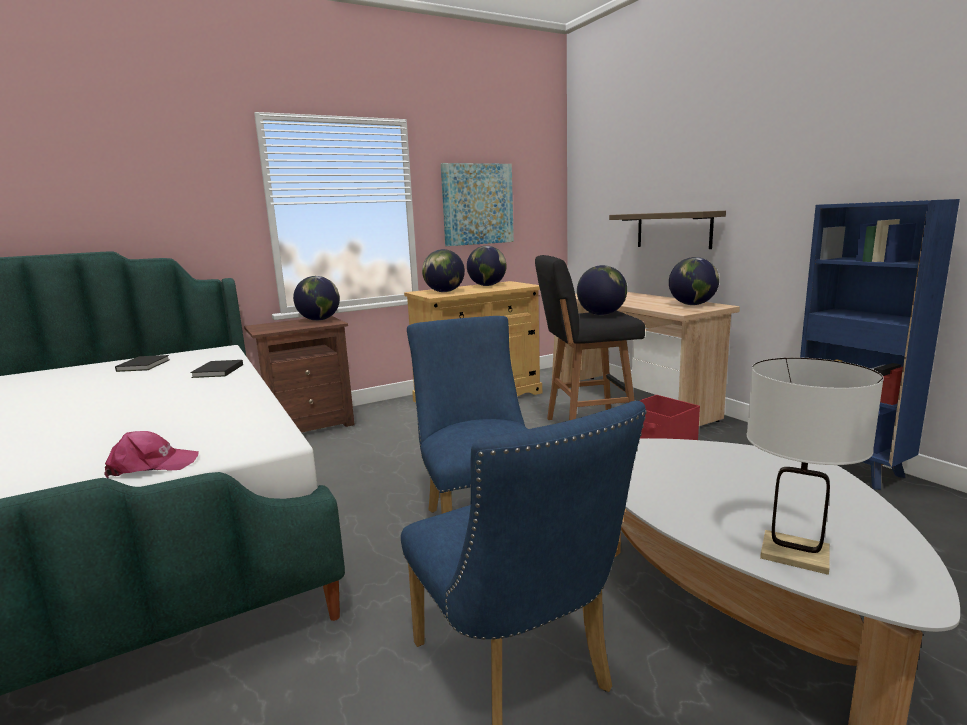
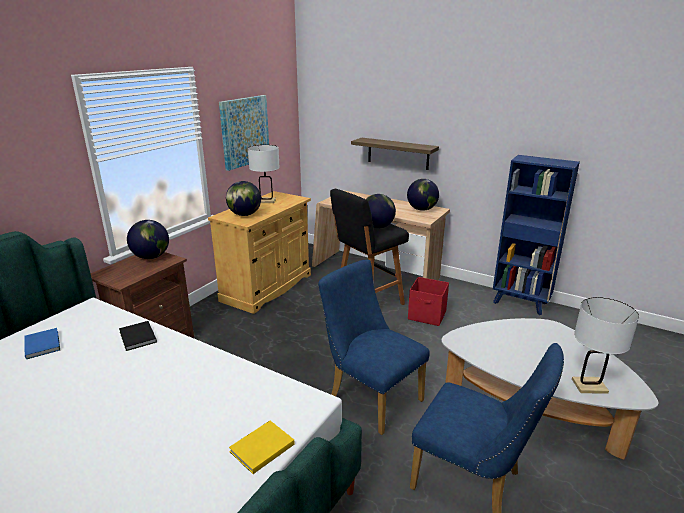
camera: 30 degrees left, 10 degrees up
pink cap [104,431,199,478] -> yellow book [229,421,295,474]
black book [115,355,170,372] -> blue book [24,328,60,359]
globe [467,246,506,286] -> white table lamp [248,145,280,203]

